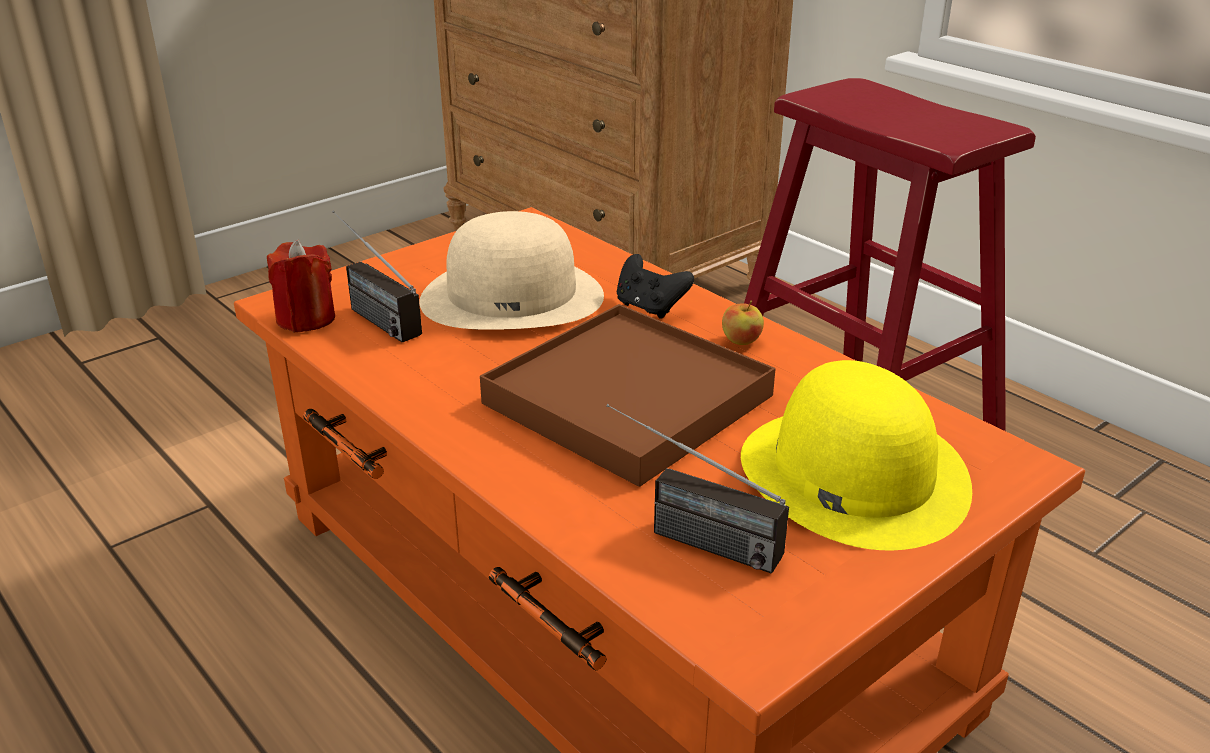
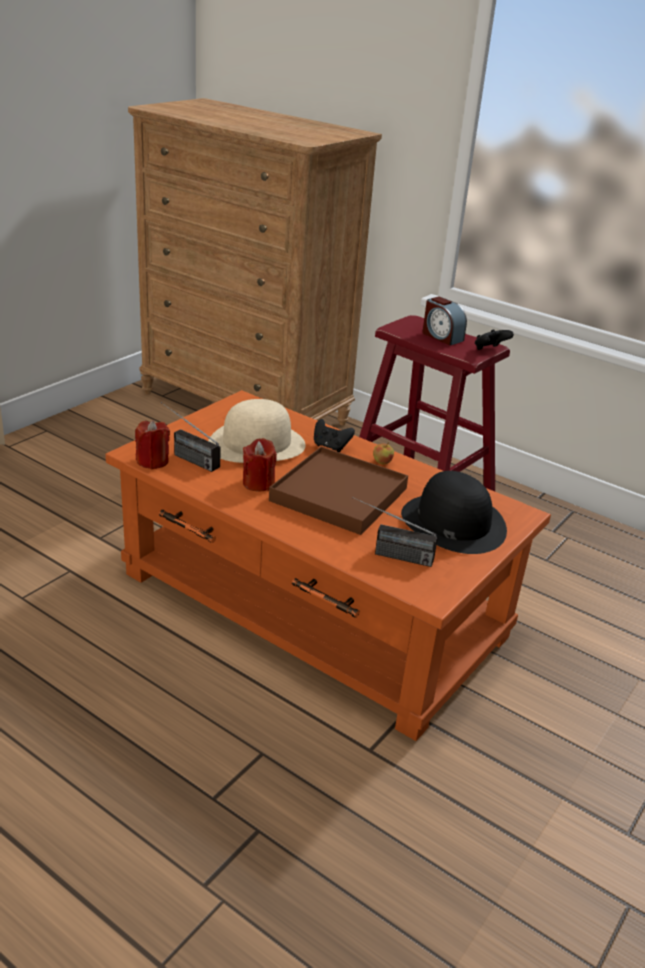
camera: 15 degrees left, 0 degrees up
yellow hat [741,360,972,550] -> black hat [401,471,507,554]
none -> red candle [243,438,277,491]
none -> alarm clock [423,297,467,345]
none -> black game controller [475,329,514,350]

